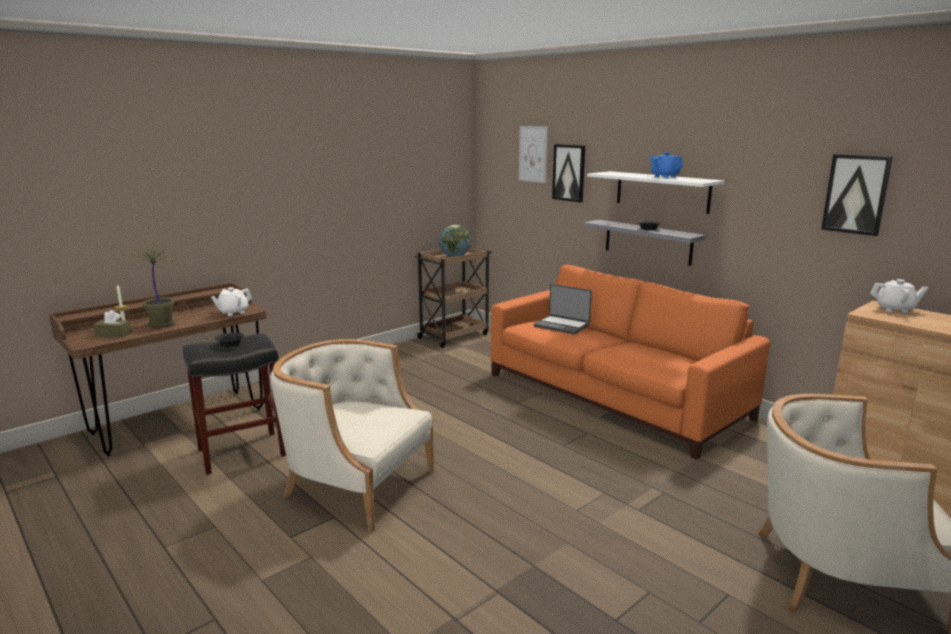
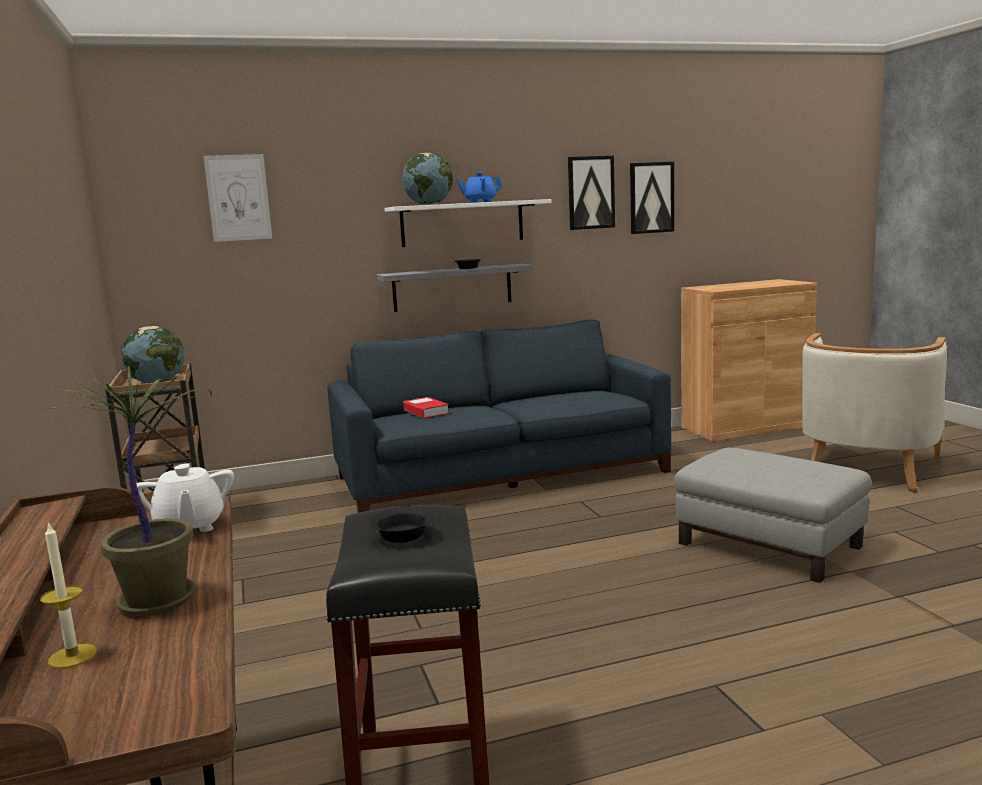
camera: 65 degrees left, 5 degrees down
brown tissue box [93,310,132,338] -> none
beige armchair [270,339,434,532] -> none
orange sofa [491,265,770,460] -> blue sofa [327,319,671,513]
laptop [534,284,592,335] -> book [403,397,449,419]
picture [552,144,585,202] -> picture moved to [568,156,615,230]
white teapot [870,279,928,313] -> none
none -> globe [402,153,453,205]
none -> grey ottoman [674,448,871,583]

